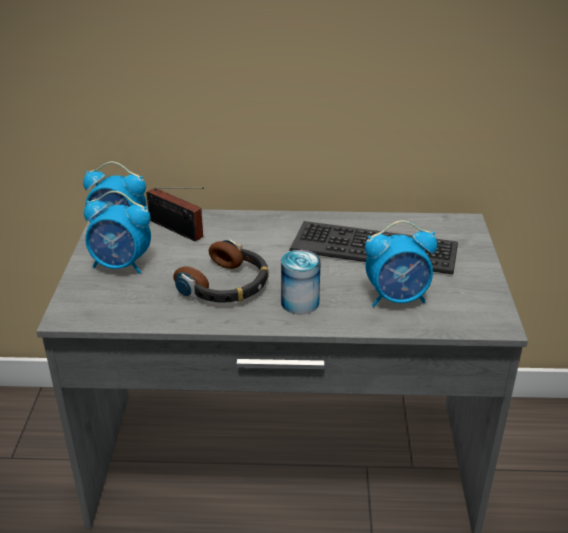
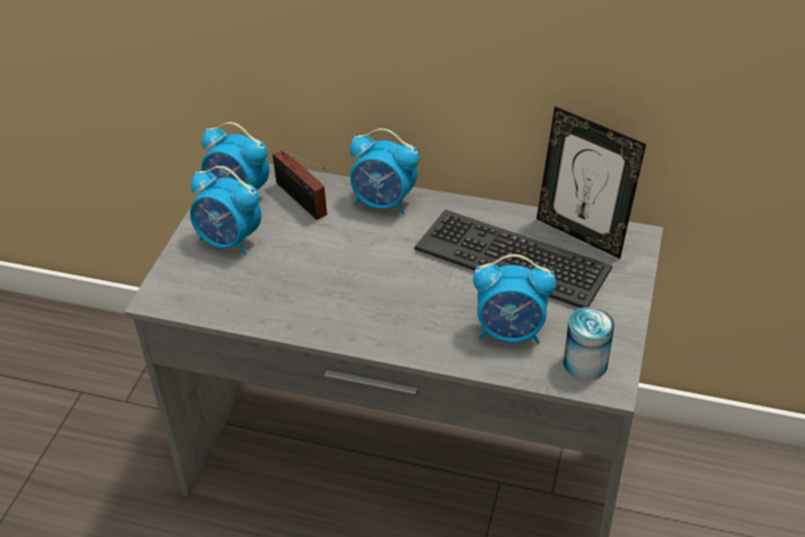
camera: 15 degrees right, 10 degrees up
headphones [173,239,269,303] -> none
can [281,250,321,314] -> can moved to [563,307,614,380]
none -> alarm clock [350,128,419,215]
none -> picture frame [536,106,646,259]

